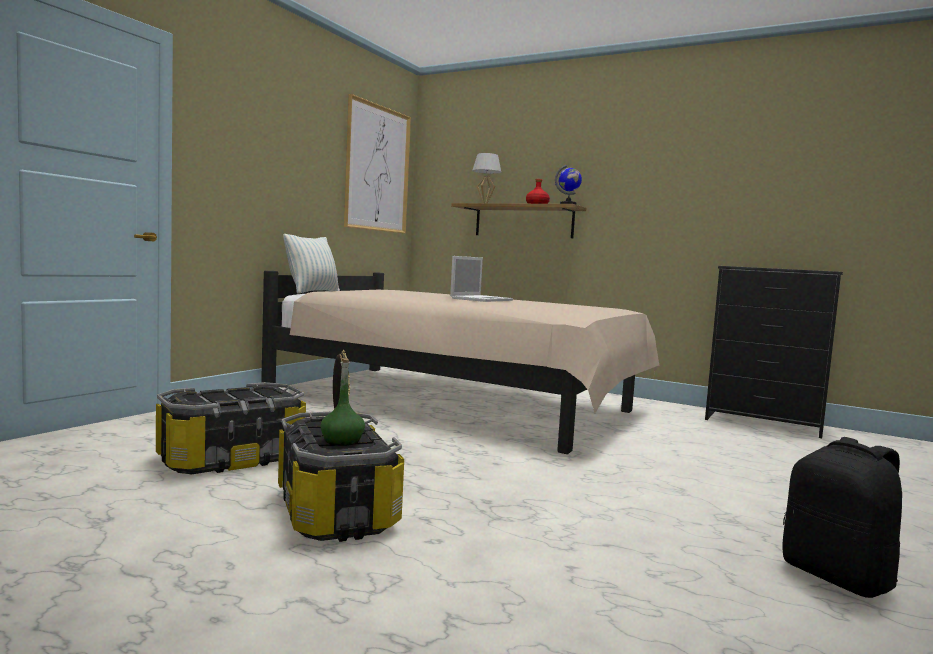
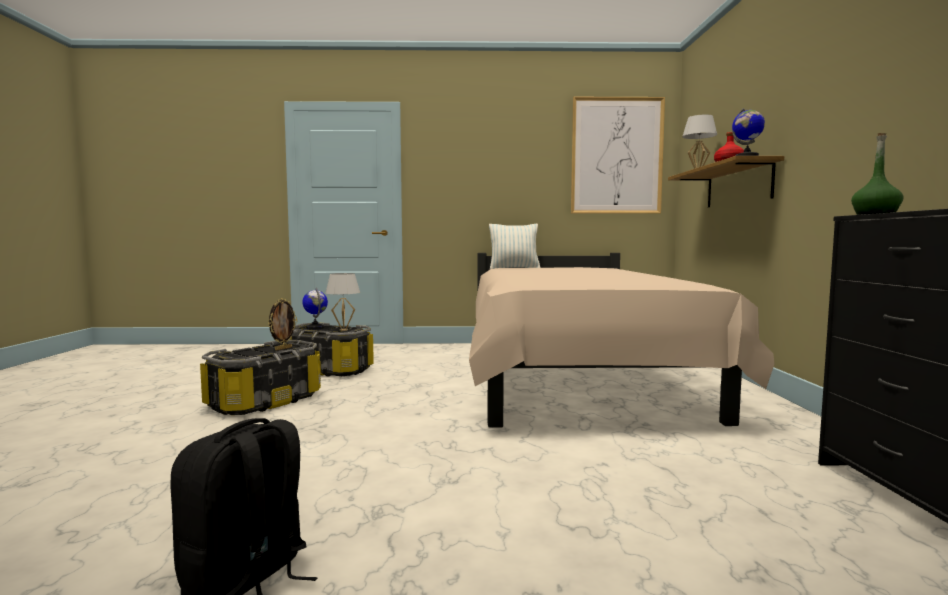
camera: 60 degrees right, 0 degrees up
green bottle [321,358,365,446] -> green bottle moved to [851,133,904,215]
laptop [450,256,513,302] -> none
none -> globe [303,288,328,330]
none -> white table lamp [326,273,360,331]

